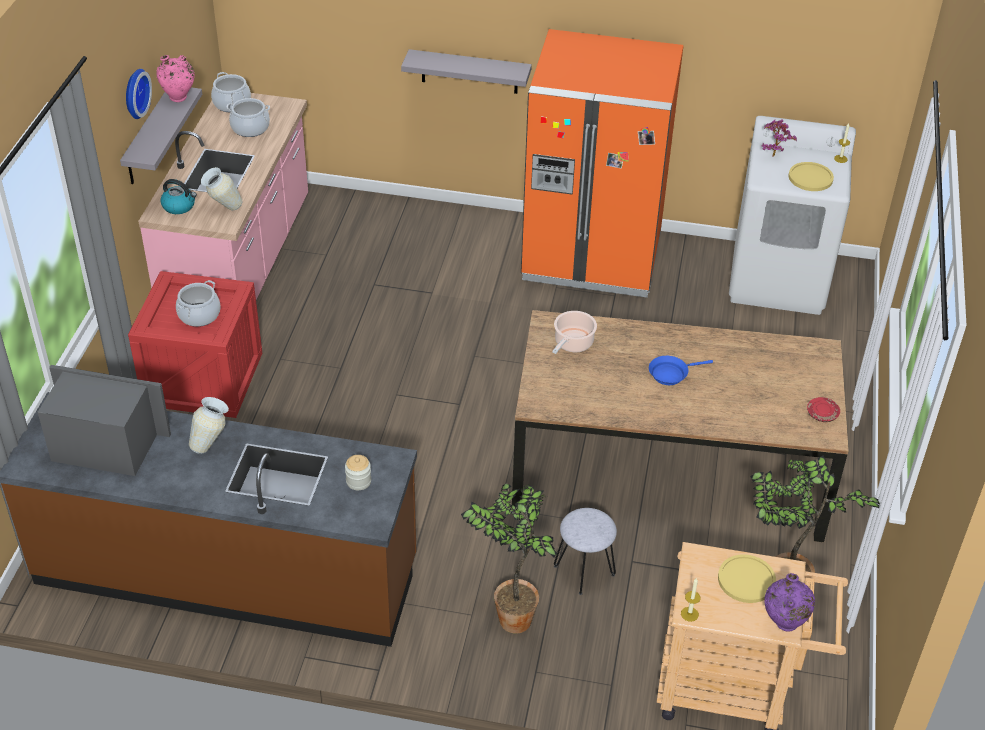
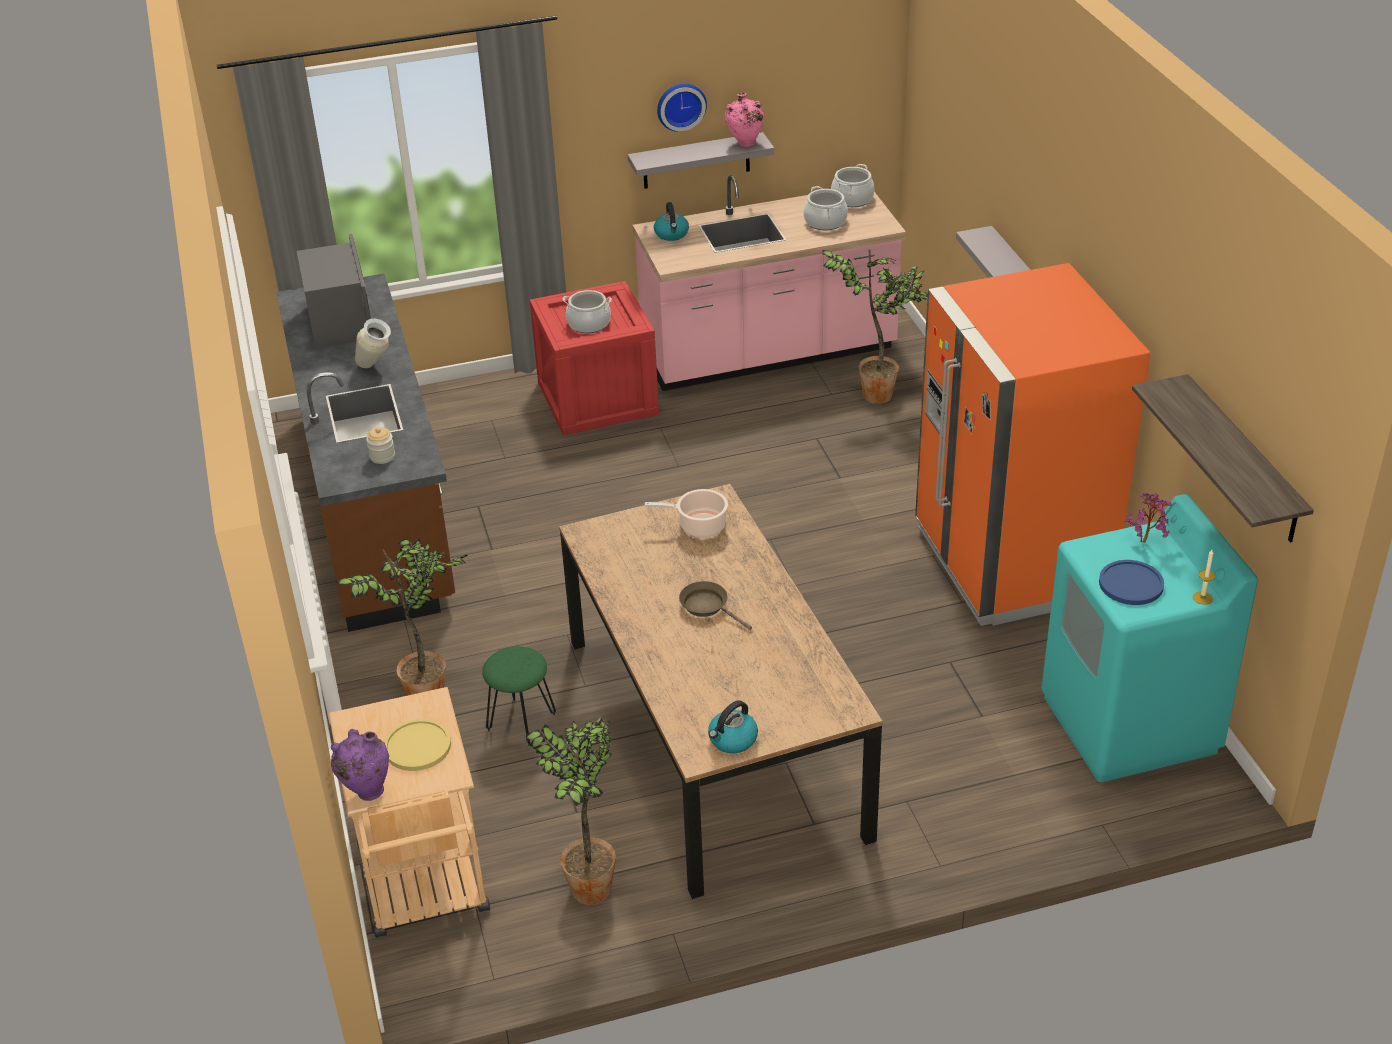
camera: 65 degrees right, 5 degrees down
vase [201,167,242,210] -> none
grey stool [554,508,617,595] -> green stool [482,646,556,746]
blue frying pan [649,356,713,385] -> brown frying pan [679,581,752,630]
candle [681,578,701,622] -> none
white washing machine [729,116,856,315] -> turquoise washing machine [1041,494,1258,782]
yellow plate [789,162,834,191] -> blue plate [1099,560,1164,605]
red plate [807,397,840,422] -> kettle [708,700,758,753]
none -> potted plant [822,250,928,404]
none -> shelf [1132,374,1314,543]

